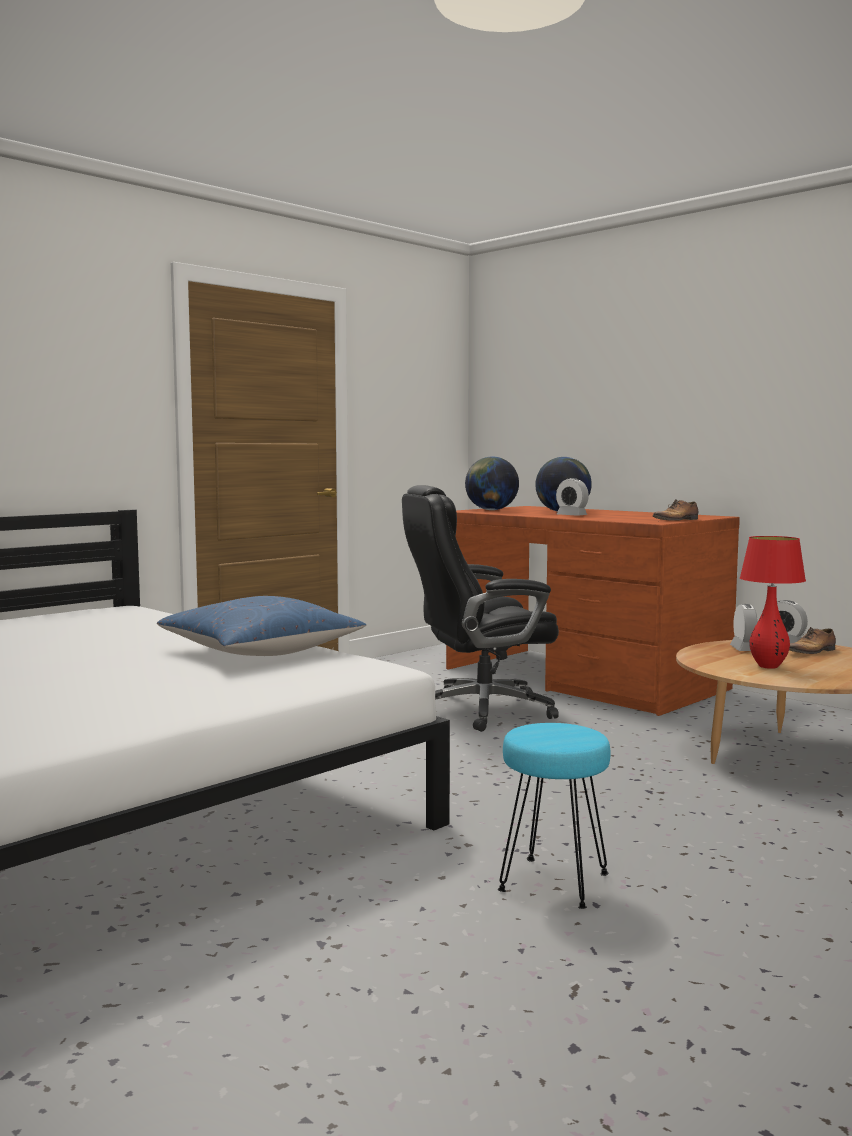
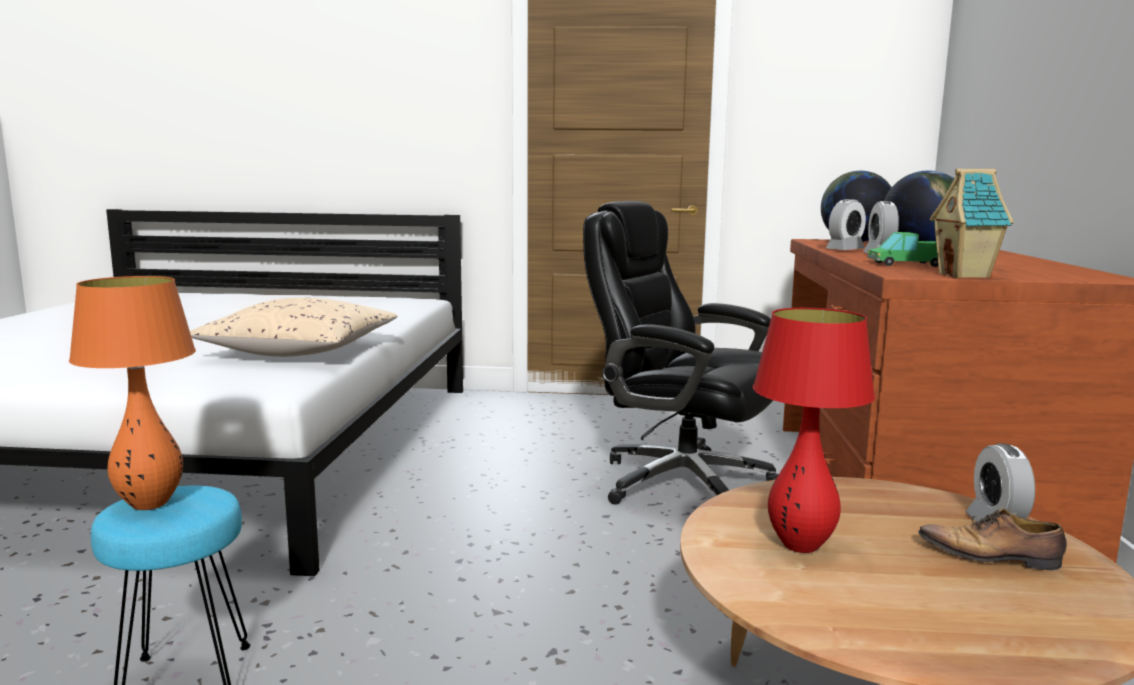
camera: 50 degrees right, 5 degrees up
blue pillow [157,596,366,656] -> beige pillow [190,298,397,357]
shoe [653,499,698,521] -> toy house [930,168,1014,278]
alarm clock [730,604,758,651] -> alarm clock moved to [826,199,866,250]
none -> orange table lamp [69,276,196,510]
none -> toy truck [867,232,938,267]

